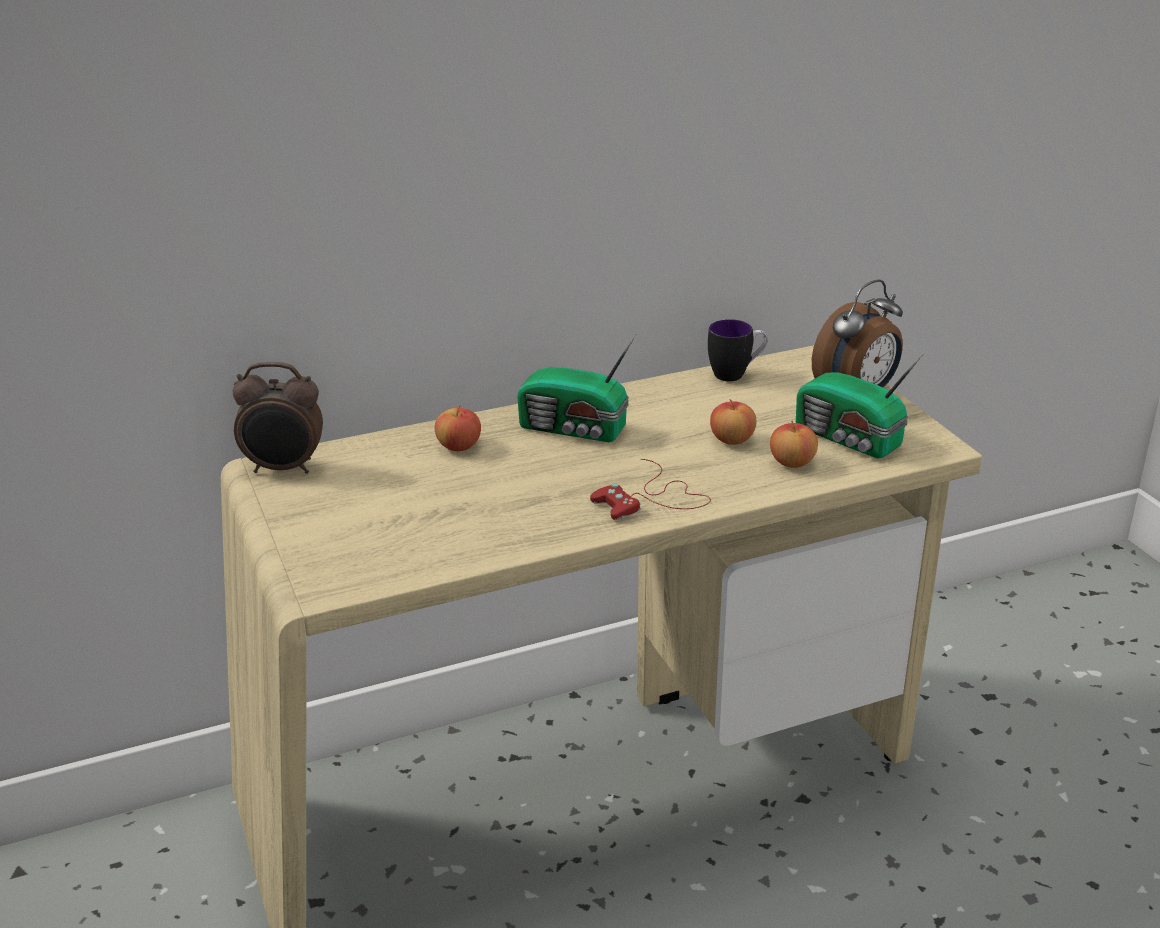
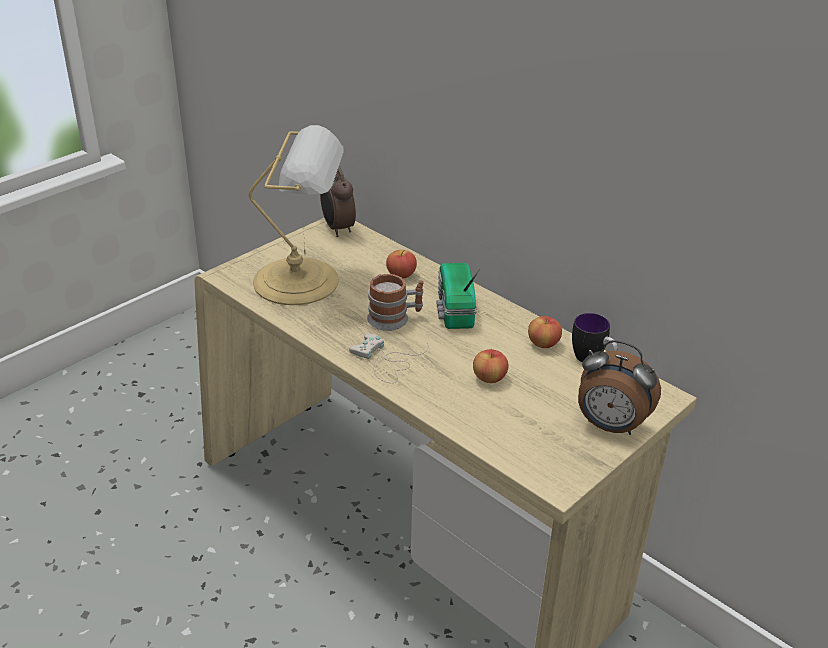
camera: 65 degrees right, 5 degrees up
red game controller [590,459,711,520] -> white game controller [349,334,428,383]
apple [770,421,818,468] -> apple moved to [528,315,562,348]
radio [796,353,924,458] -> none
none -> table lamp [248,125,343,305]
none -> mug [367,274,424,331]

